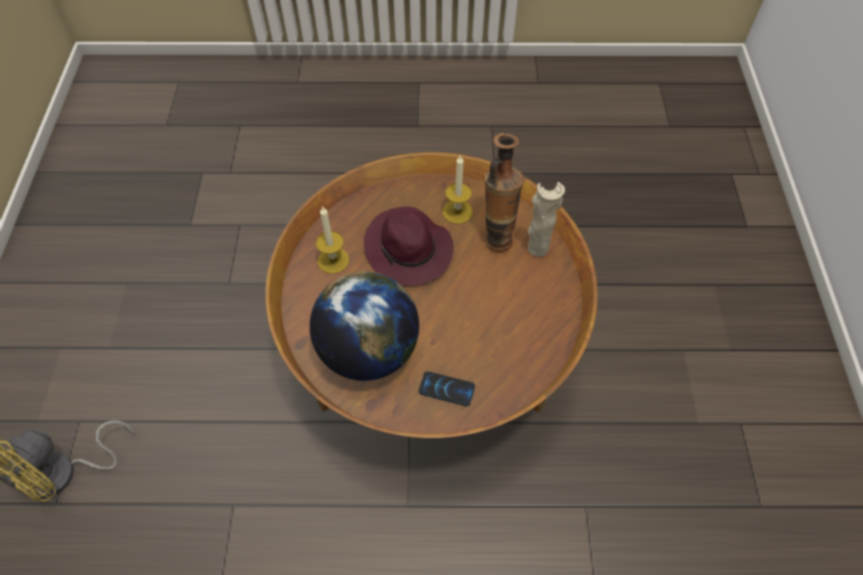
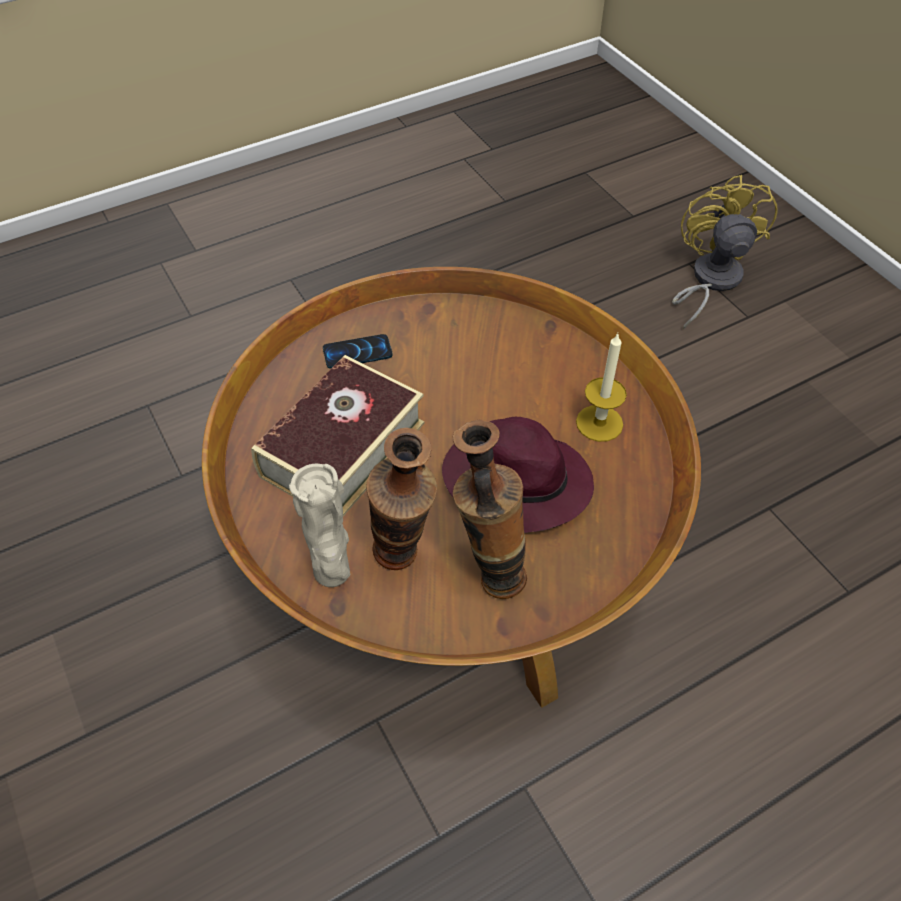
camera: 150 degrees right, 5 degrees down
globe [310,271,419,381] -> none
candle [443,155,473,224] -> vase [453,419,527,599]
none -> book [251,355,424,516]

